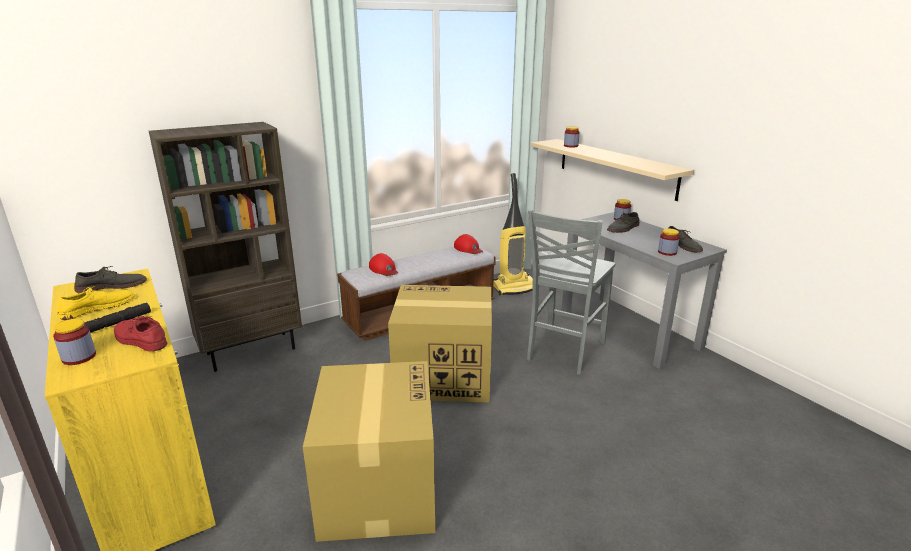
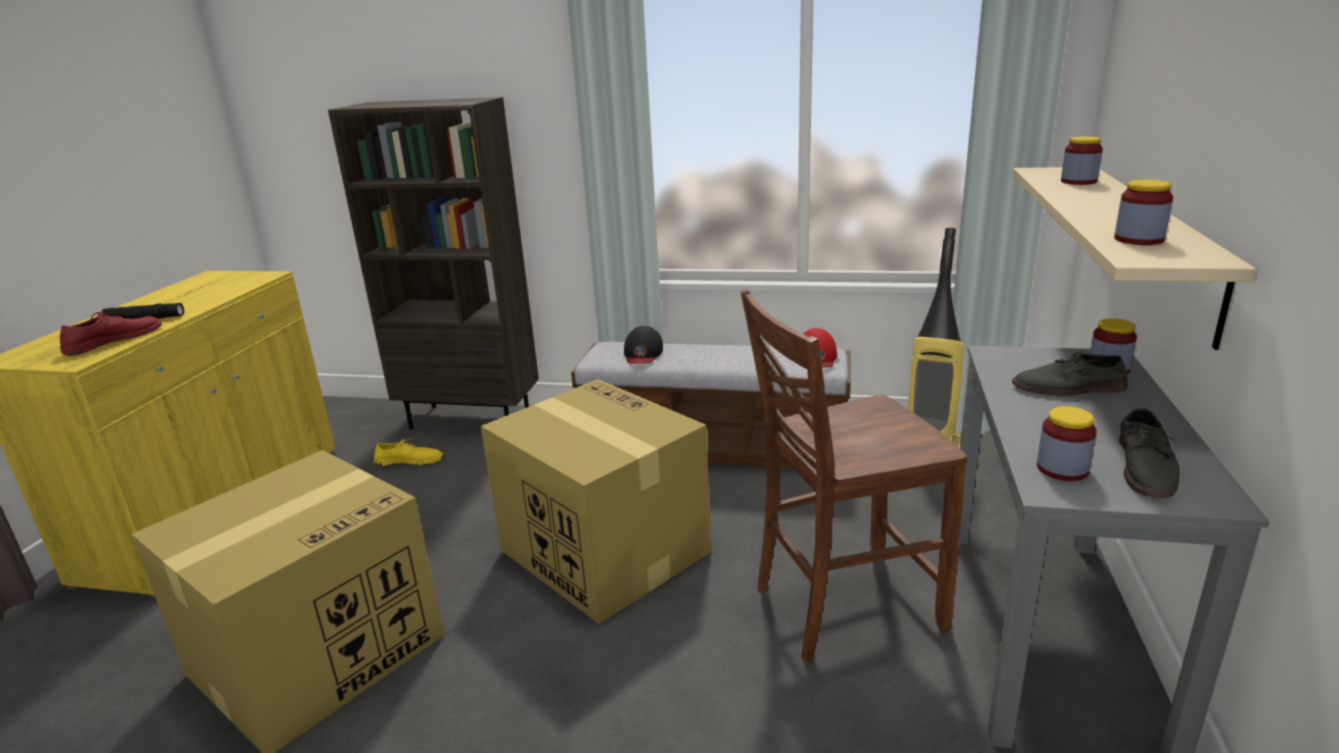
camera: 45 degrees right, 0 degrees up
jar [53,319,96,365] -> jar moved to [1114,179,1173,245]
yellow shoe [57,286,135,320] -> yellow shoe moved to [374,439,443,466]
grey shoe [74,266,147,293] -> none
red shoe [114,316,167,352] -> red shoe turned 45 degrees clockwise [60,311,162,356]
red cap [369,253,398,276] -> black cap [624,326,663,364]
grey chair [527,210,616,375] -> brown chair [740,289,968,662]

